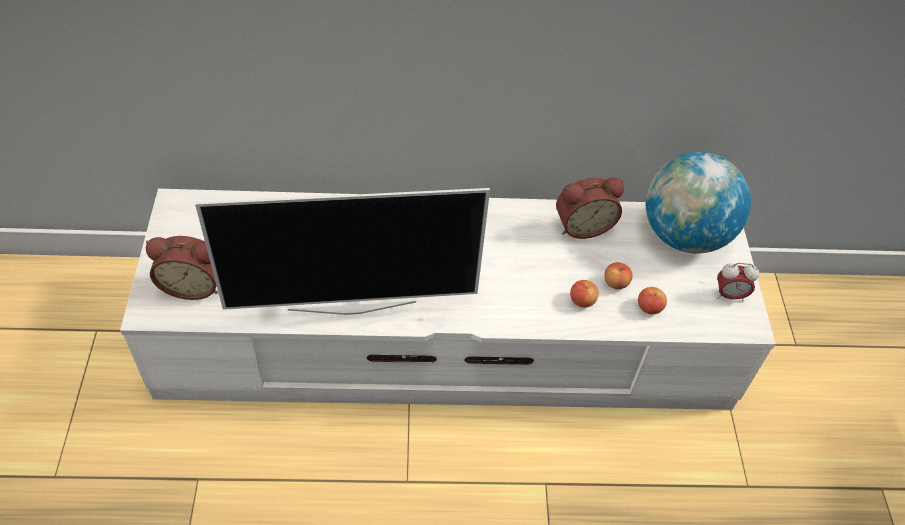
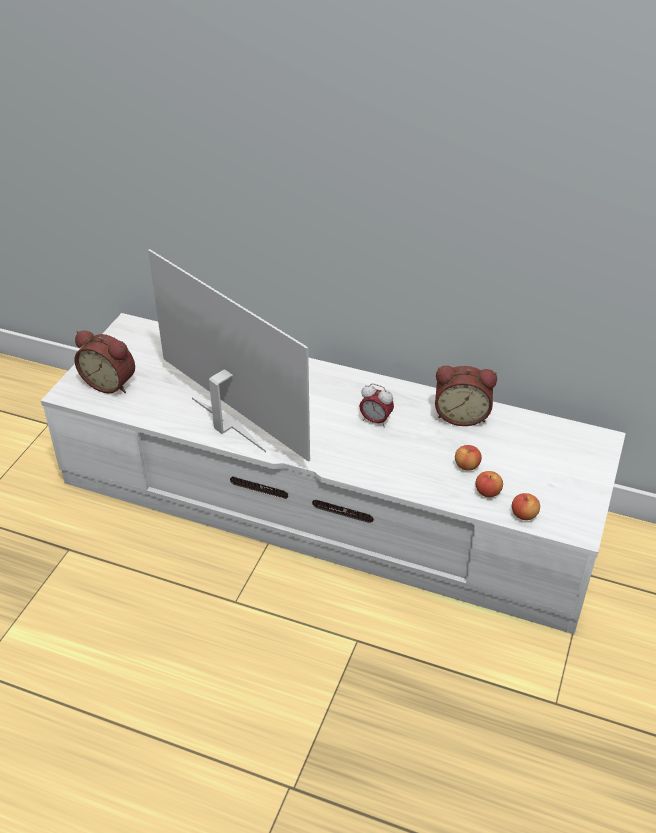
camera: 25 degrees right, 10 degrees down
television [195,188,490,315] -> television turned 150 degrees counterclockwise [148,249,310,462]
apple [570,280,599,307] -> apple moved to [512,493,540,520]
globe [646,152,751,254] -> none
alarm clock [717,263,759,301] -> alarm clock moved to [359,383,394,428]

